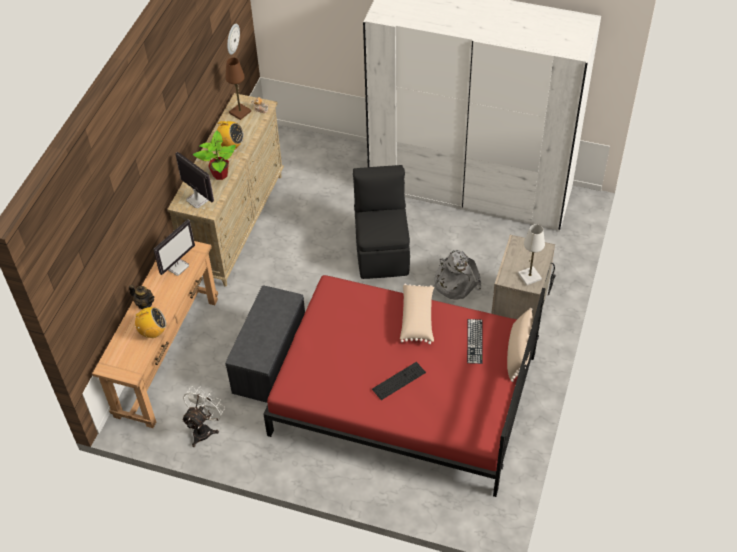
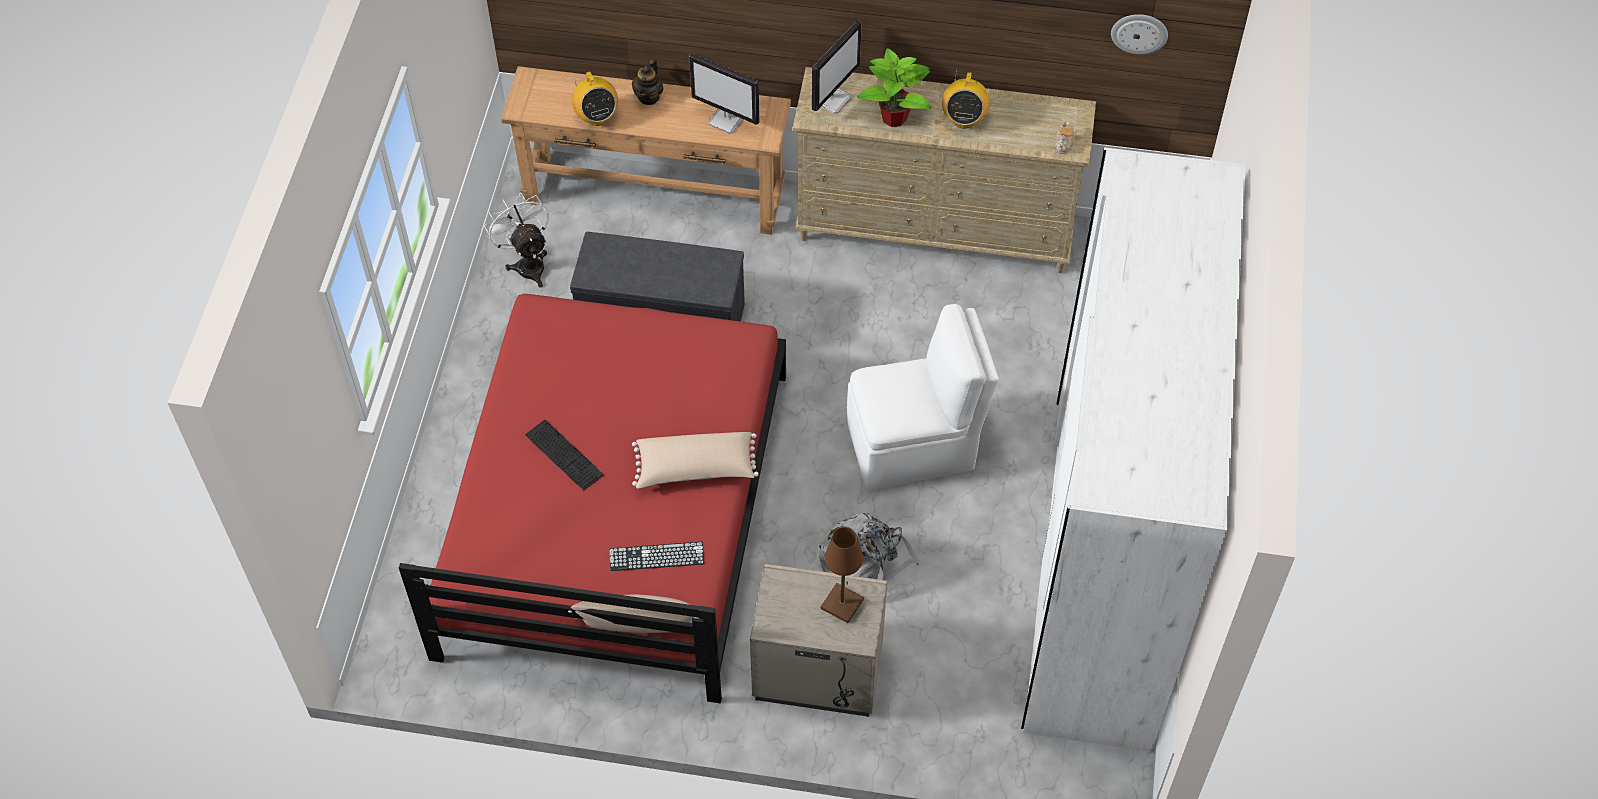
camera: 80 degrees right, 5 degrees up
white fan [182,387,225,447] -> white fan turned 135 degrees counterclockwise [484,193,549,288]
brown table lamp [225,58,251,120] -> brown table lamp moved to [821,527,864,623]
black chair [353,165,410,279] -> white chair [847,304,999,490]
white table lamp [518,224,545,286] -> none

